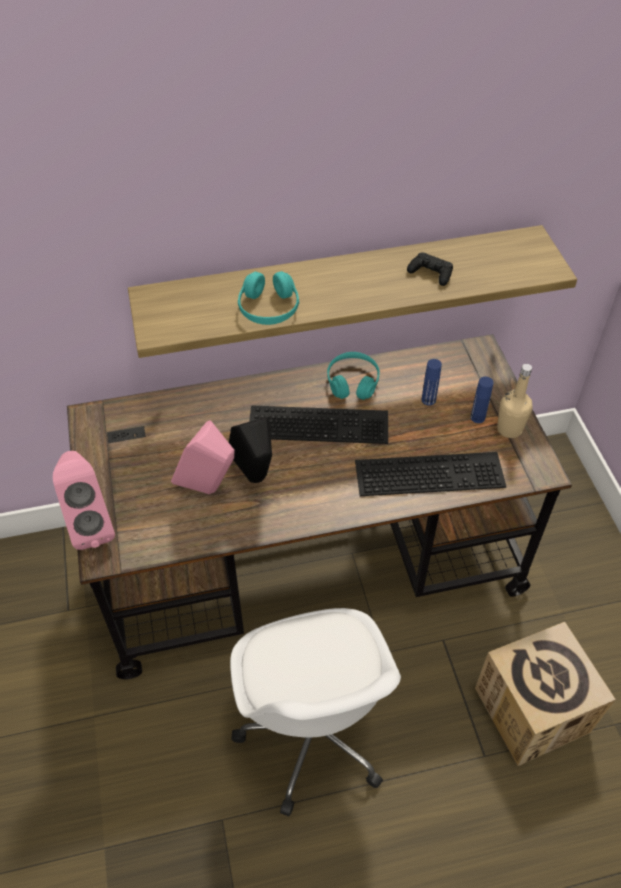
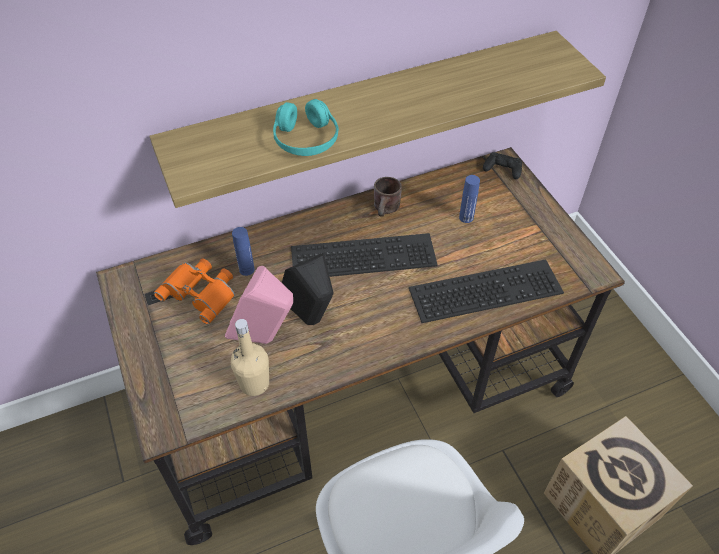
camera: 10 degrees left, 0 degrees up
pink speaker [53,451,115,550] -> none
turquoise headphones [327,352,380,400] -> brown mug [374,177,402,217]
black game controller [407,252,453,286] -> black game controller moved to [483,152,522,179]
blue bottle [471,377,494,423] -> blue bottle moved to [232,227,255,276]
beige bottle [497,364,533,438] -> beige bottle moved to [231,319,269,396]
none -> orange binoculars [154,258,235,324]

